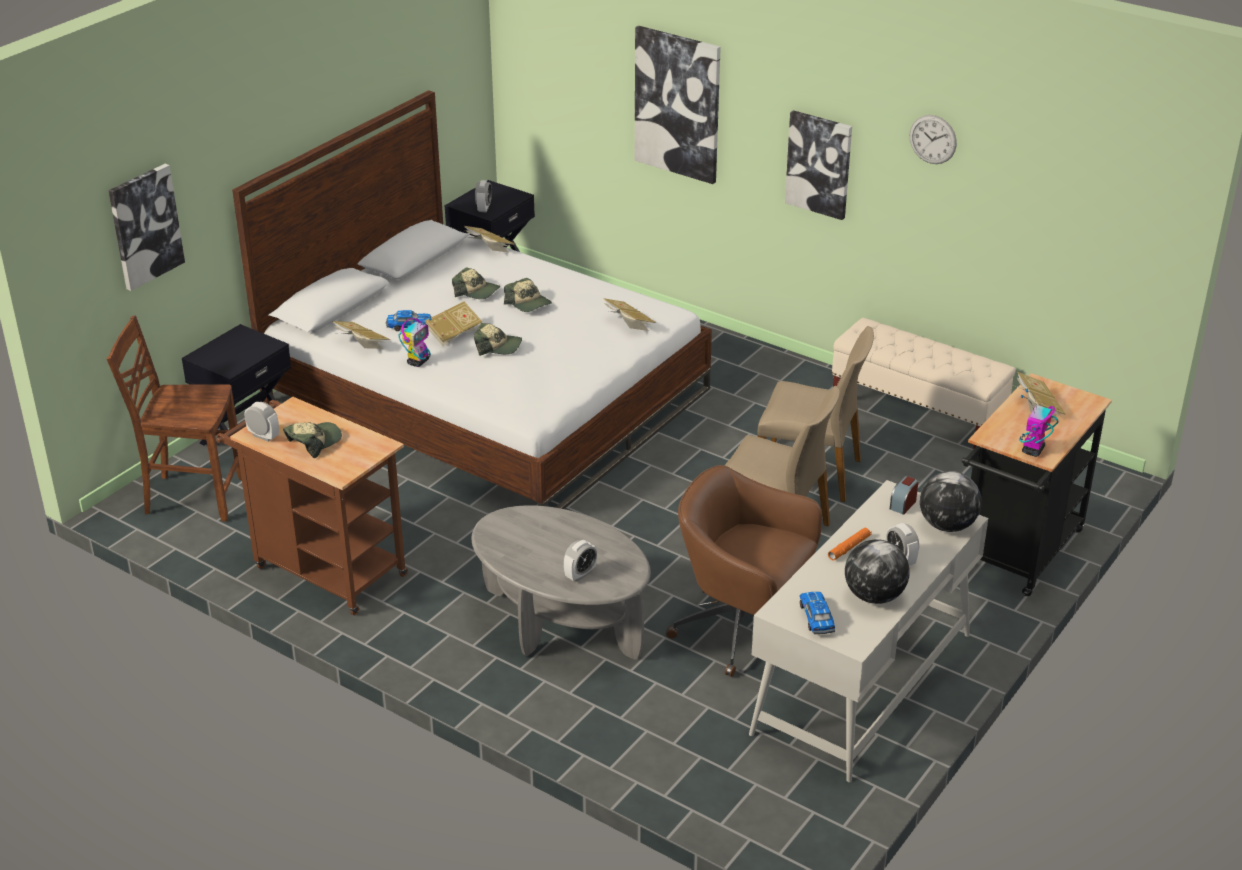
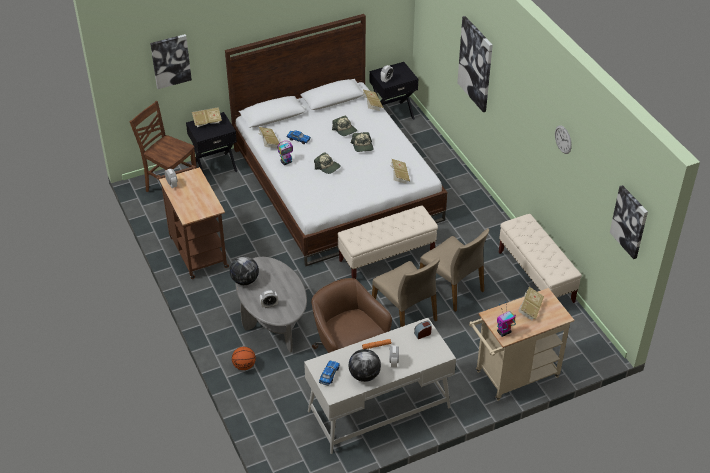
camera: 30 degrees right, 10 degrees up
cap [283,422,342,458] -> none
book [425,302,483,346] -> book moved to [192,107,222,127]
picture [785,110,852,220] -> picture moved to [610,185,648,259]
globe [920,471,982,532] -> globe moved to [230,256,259,285]
black cart [962,373,1112,596] -> beige cart [469,288,574,401]
none -> basketball [232,347,256,370]
none -> beige bench [337,205,438,279]

